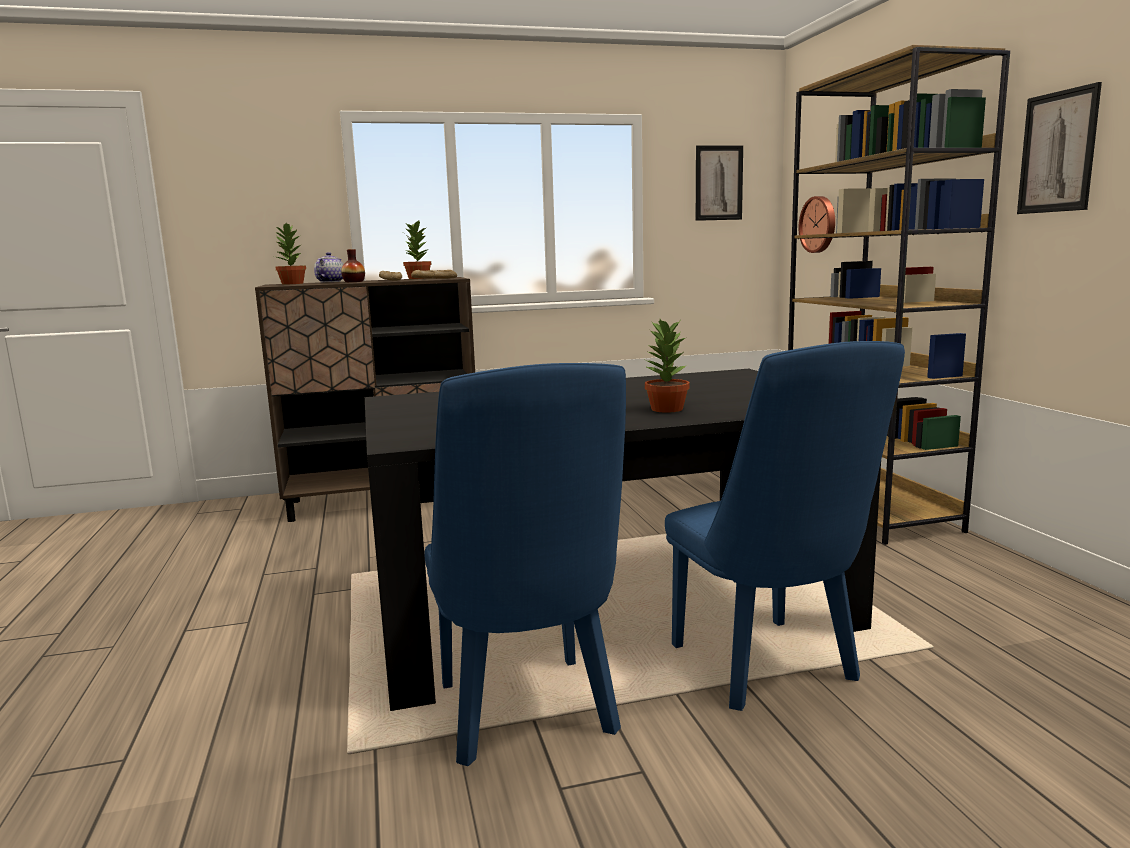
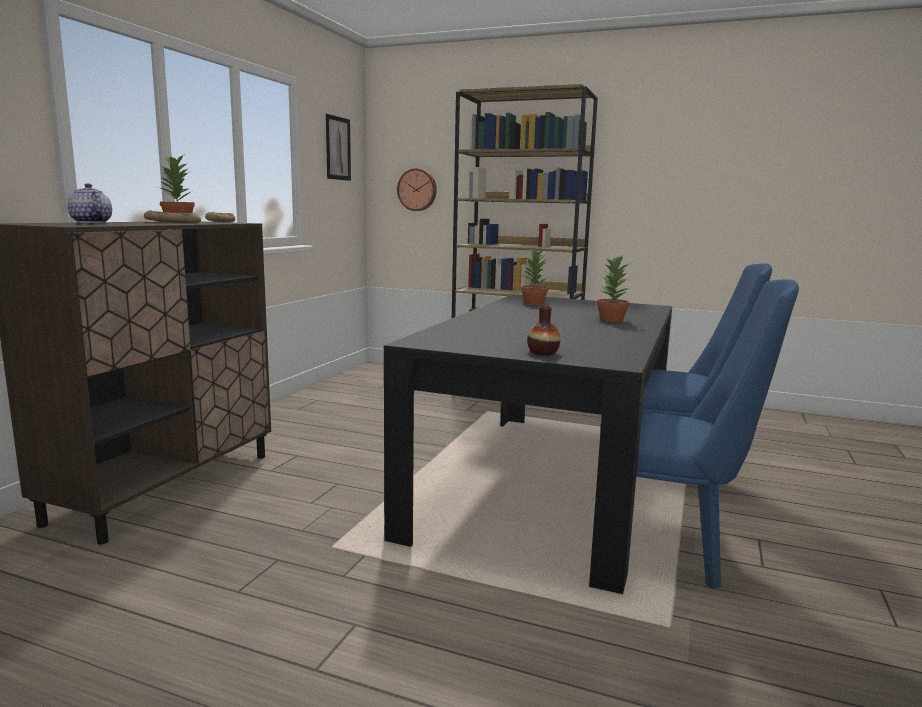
camera: 55 degrees left, 0 degrees up
potted plant [275,223,306,285] -> potted plant moved to [521,249,548,305]
vase [341,249,365,282] -> vase moved to [527,306,561,355]
picture [1017,82,1102,214] -> none

